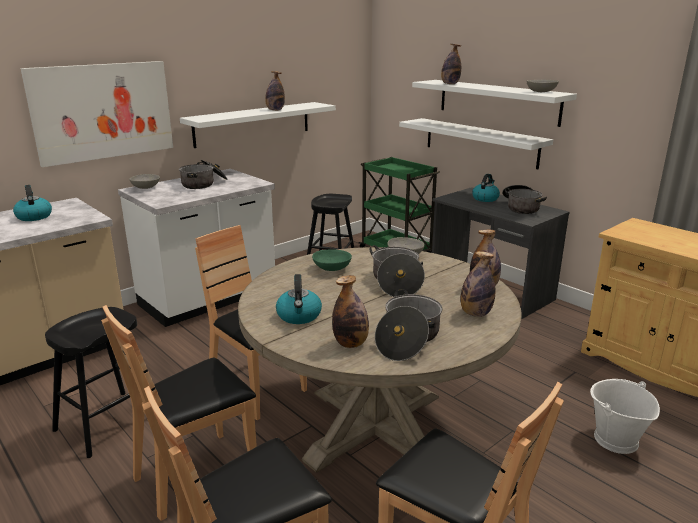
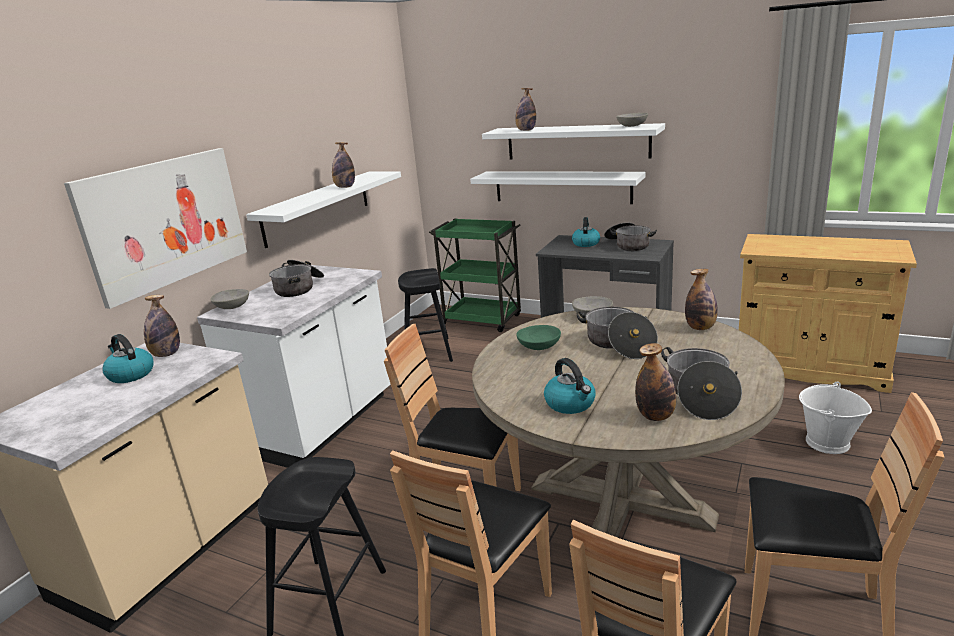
camera: 20 degrees left, 0 degrees up
bottle [461,251,495,317] -> bottle moved to [144,295,180,357]

